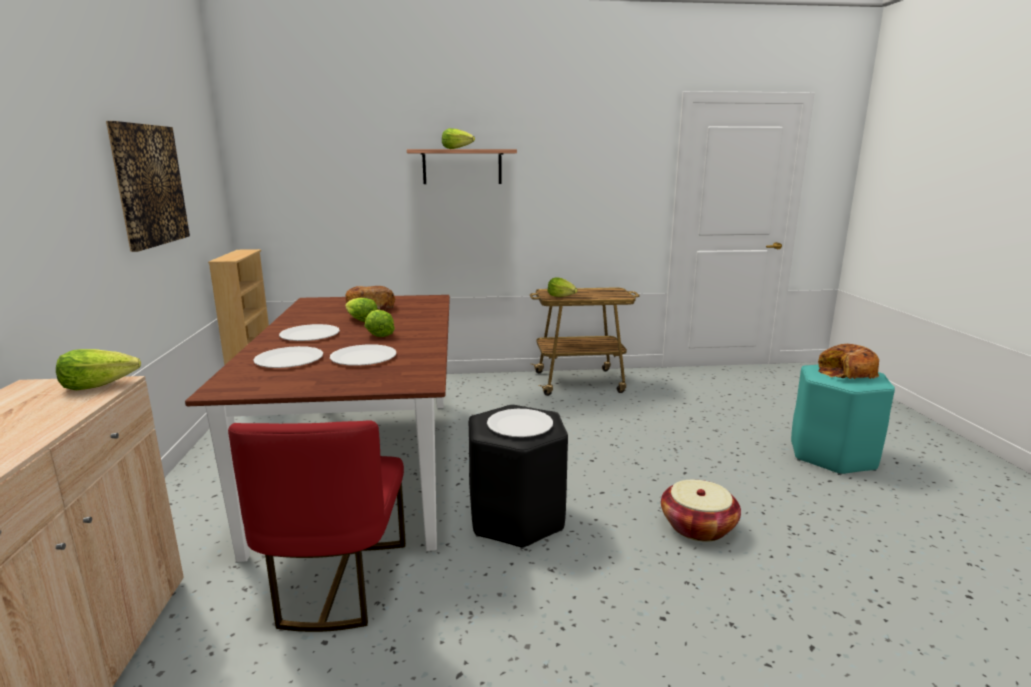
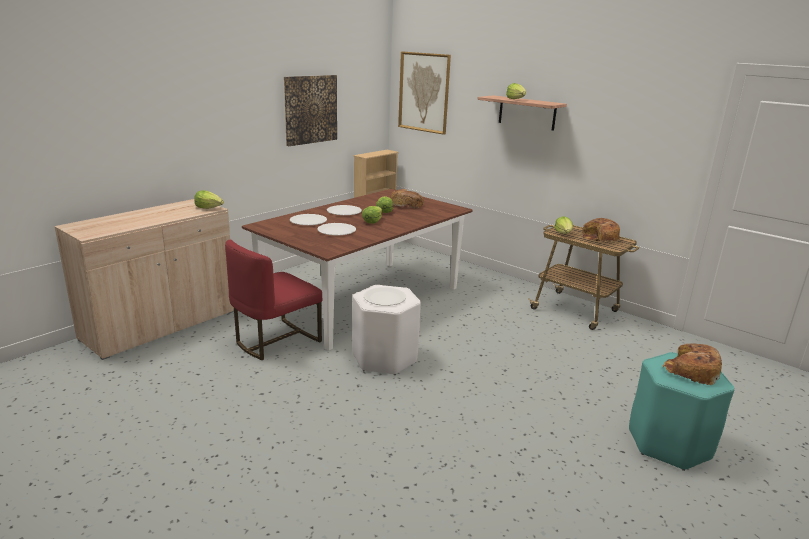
camera: 45 degrees right, 5 degrees up
black stool [469,405,568,549] -> white stool [352,285,421,375]
basket [661,480,741,542] -> none
none -> picture [398,52,451,135]
none -> bread [582,218,620,241]

